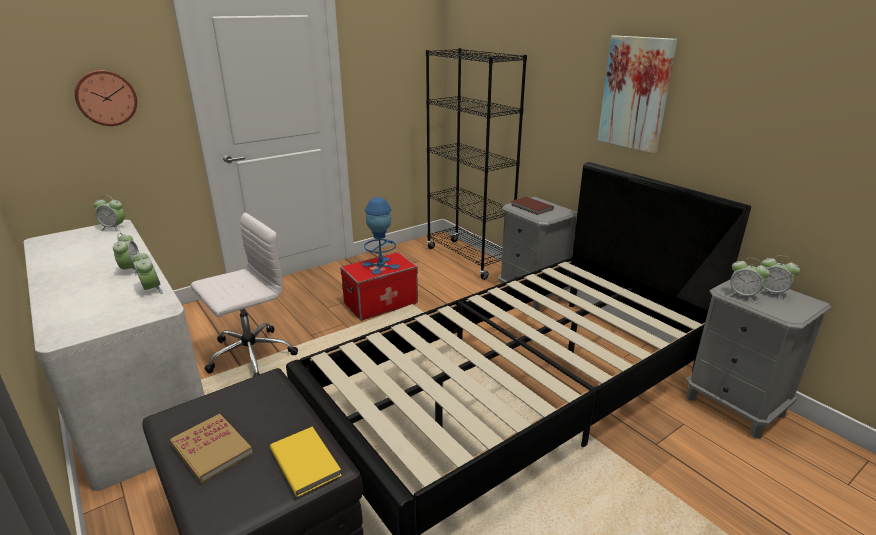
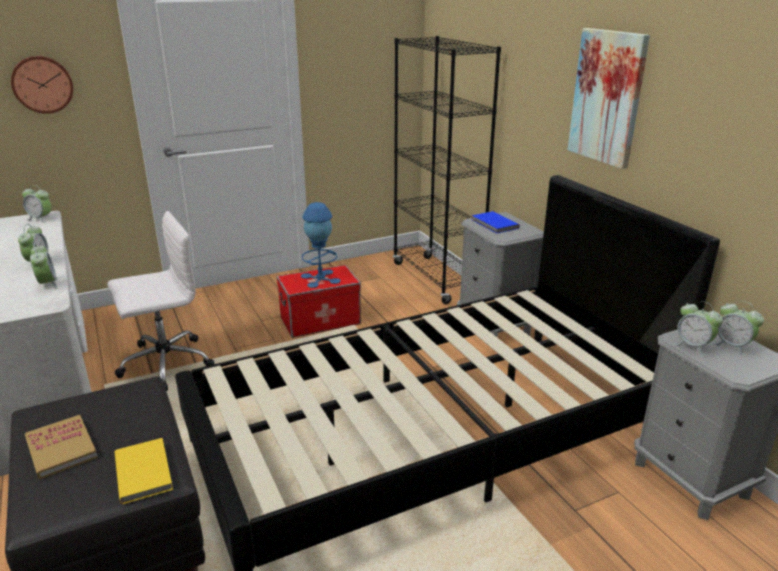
camera: 10 degrees right, 0 degrees up
brown book [511,197,554,215] -> blue book [472,211,520,233]

